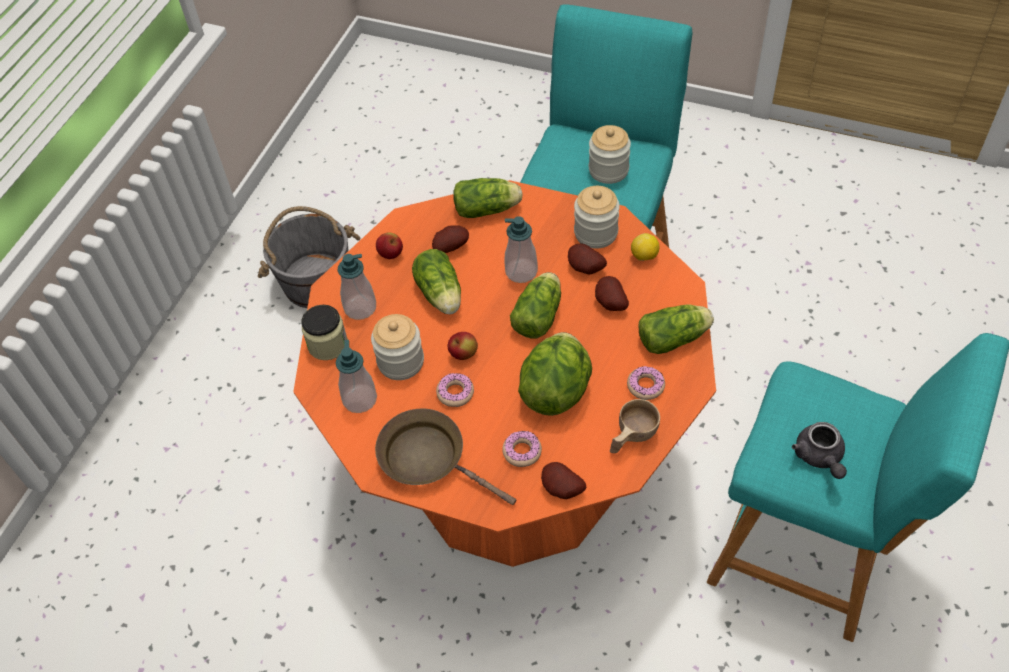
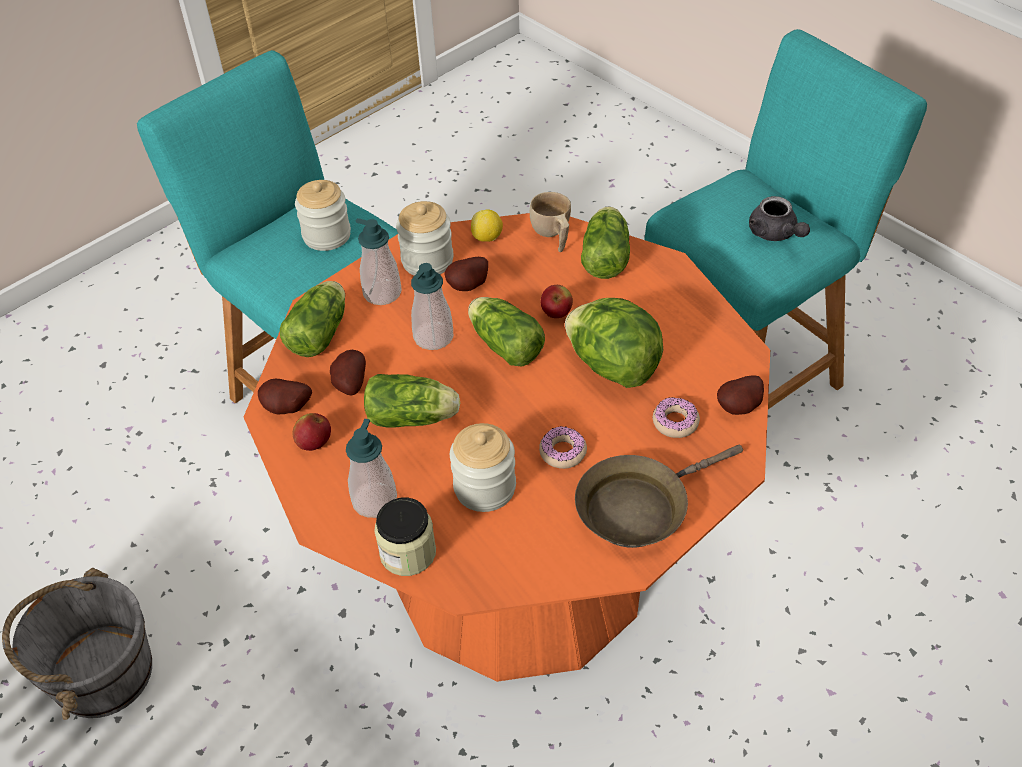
camera: 65 degrees left, 5 degrees down
soap dispenser [336,340,377,413] -> soap dispenser moved to [356,218,402,305]
apple [448,332,478,360] -> apple moved to [541,285,573,318]
potato [595,276,629,311] -> potato moved to [258,379,312,415]
beige cup [610,399,660,453] -> beige cup moved to [530,192,571,252]
donut [627,366,665,400] -> none
grey teapot [792,422,847,479] -> grey teapot turned 45 degrees clockwise [749,196,810,241]

